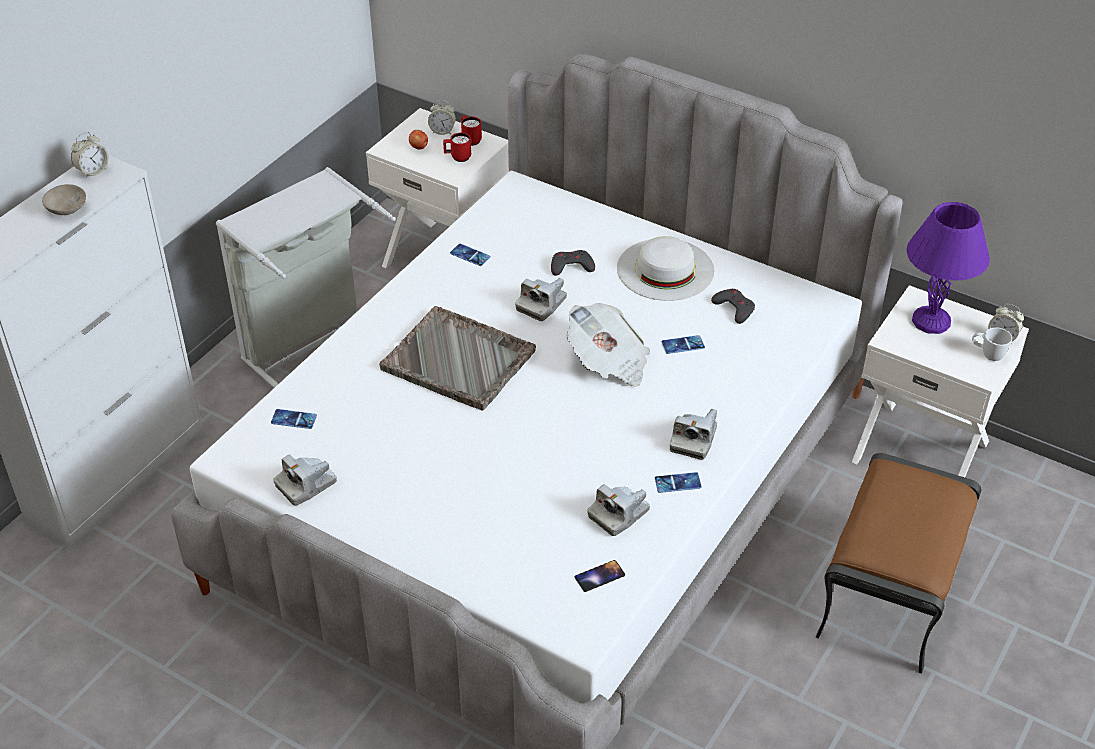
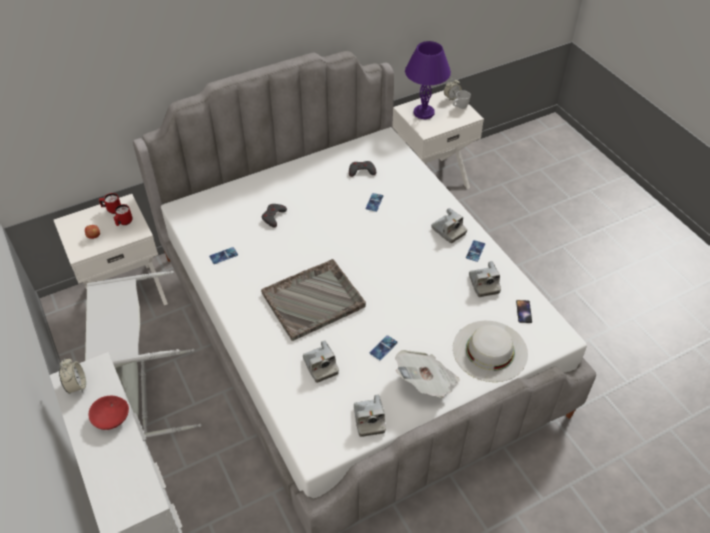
camera: 60 degrees left, 5 degrees up
beige bowl [42,184,86,215] -> red bowl [89,396,129,430]
phone [271,409,317,429] -> phone moved to [370,335,398,360]
alarm clock [428,100,456,135] -> none
camera [515,278,567,321] -> camera moved to [303,340,339,383]
newspaper [566,303,650,387] -> newspaper moved to [395,350,460,398]
white hat [617,236,714,301] -> white hat moved to [453,321,528,382]
brown ottoman [815,453,982,674] -> none

